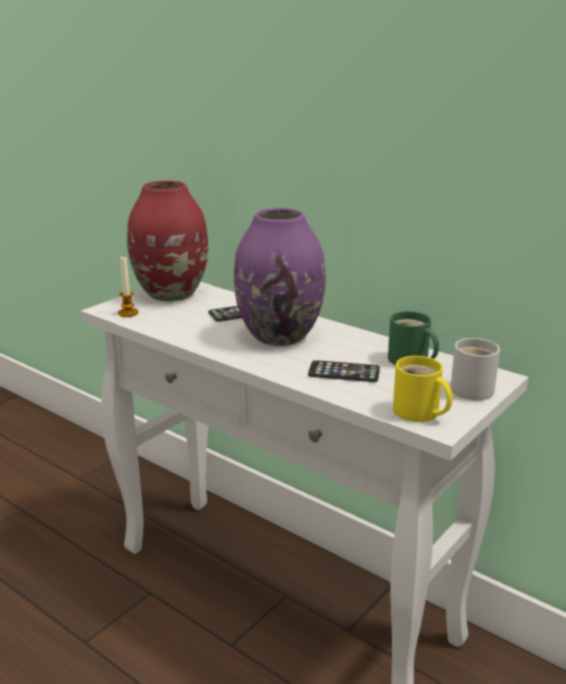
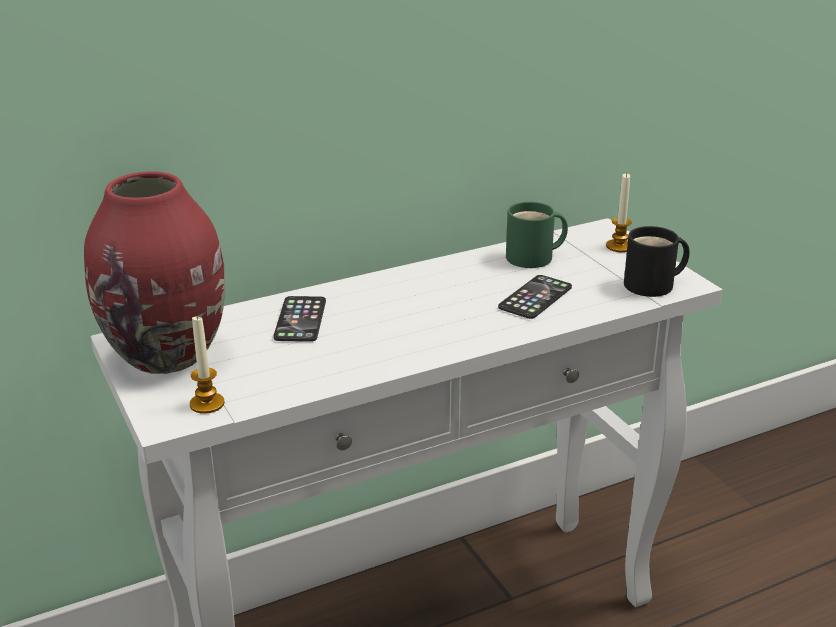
camera: 65 degrees left, 5 degrees up
purple vase [234,208,326,346] -> none
yellow mug [393,356,453,422] -> black mug [624,226,690,297]
white mug [450,338,500,400] -> candle [606,172,632,252]

